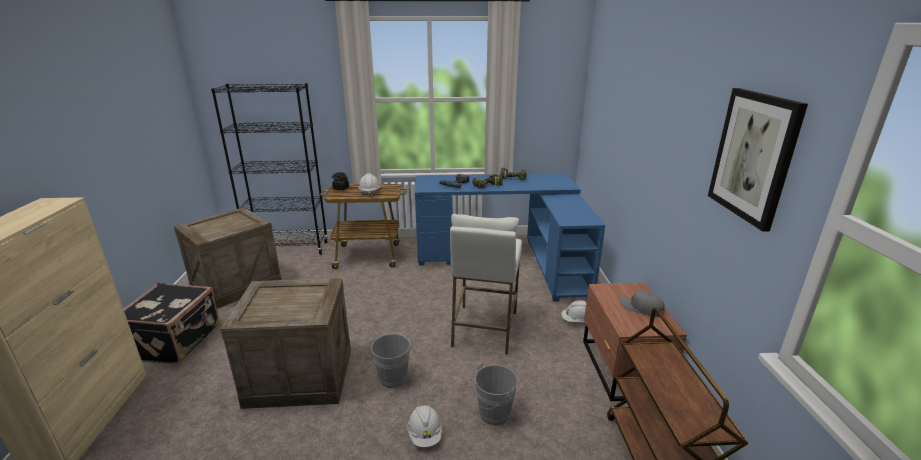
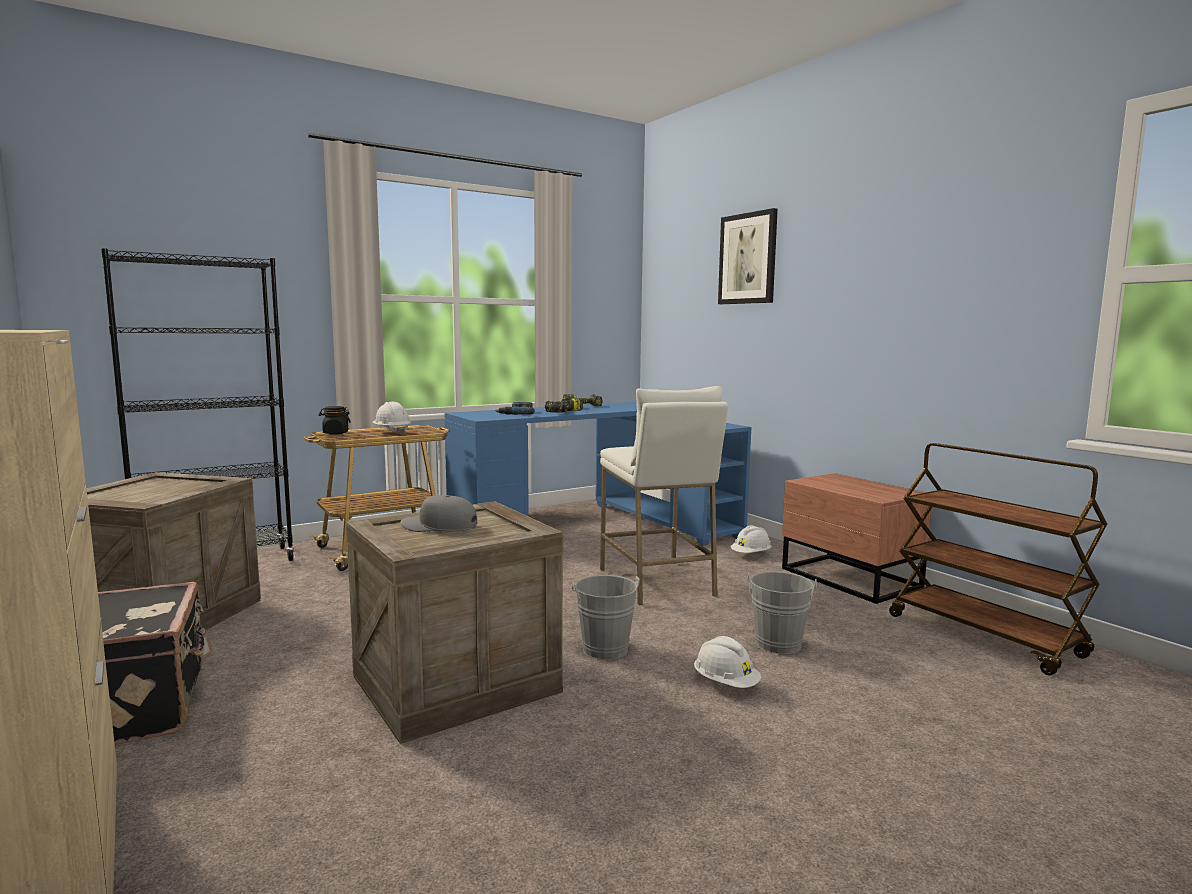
camera: 30 degrees left, 15 degrees down
grey cap [620,290,665,317] -> grey cap moved to [400,495,478,532]
picture [708,88,808,232] -> picture moved to [718,208,778,304]

